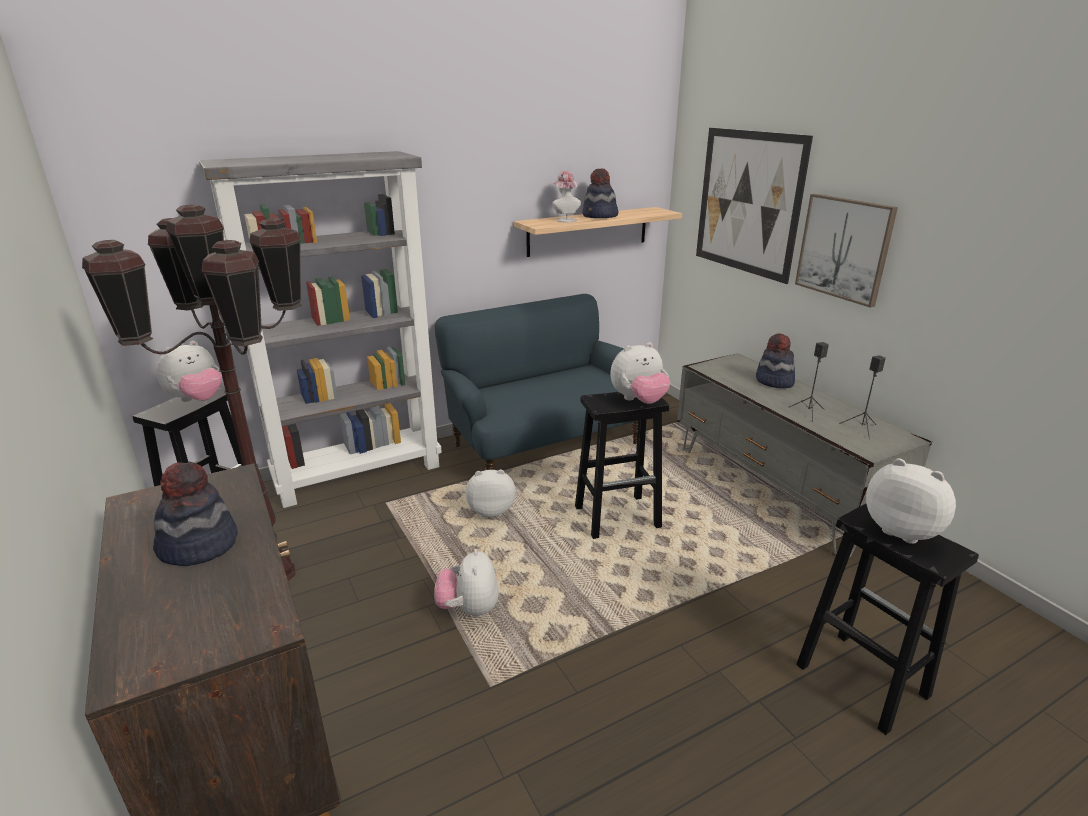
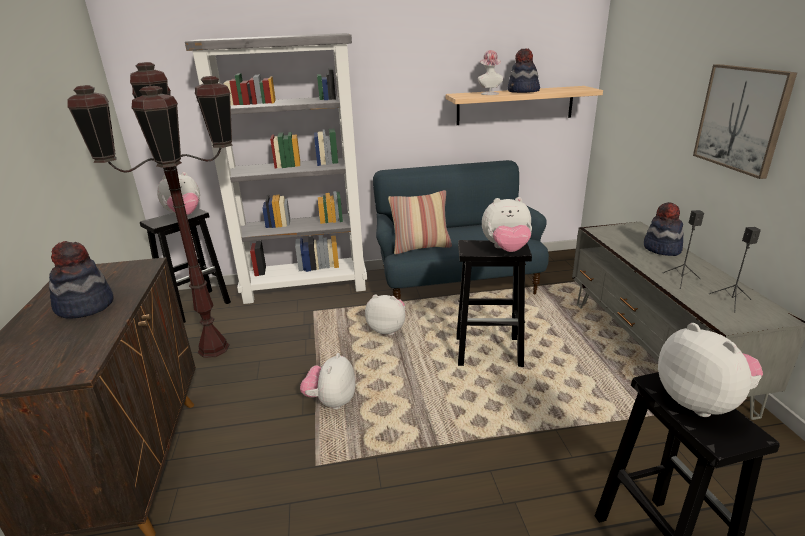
camera: 20 degrees right, 0 degrees up
picture [696,128,813,284] -> none
none -> pillow [388,190,452,255]

